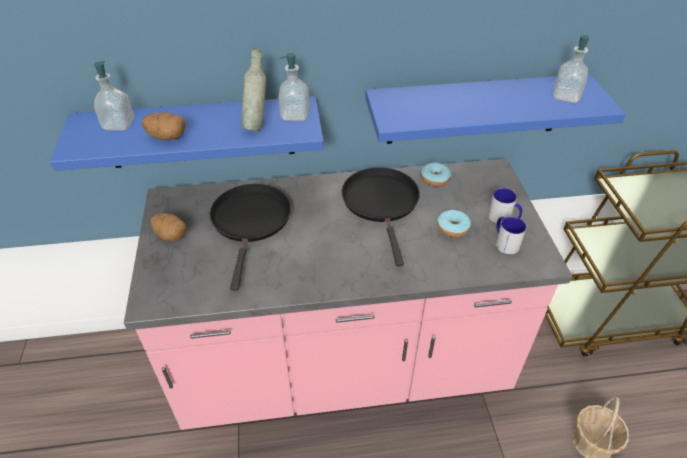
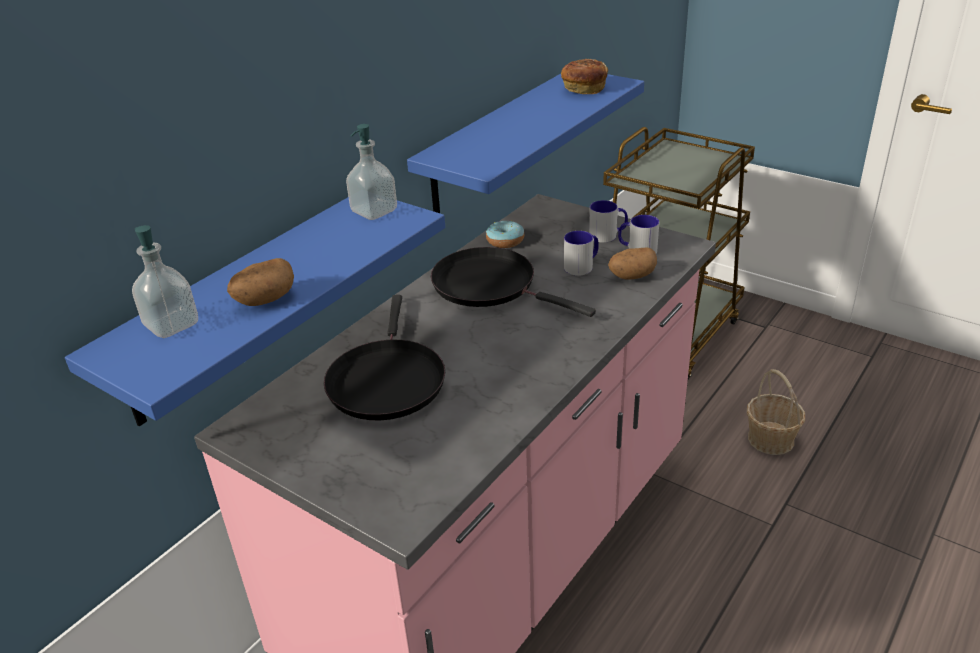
camera: 45 degrees left, 10 degrees down
potato [150,213,186,241] -> potato moved to [608,247,657,279]
black frying pan [210,184,291,291] -> black frying pan turned 135 degrees counterclockwise [324,295,445,420]
grey bottle [242,48,266,131] -> none
donut [437,210,471,238] -> mug [564,231,599,275]
soap dispenser [553,35,590,103] -> bread [561,59,608,94]

